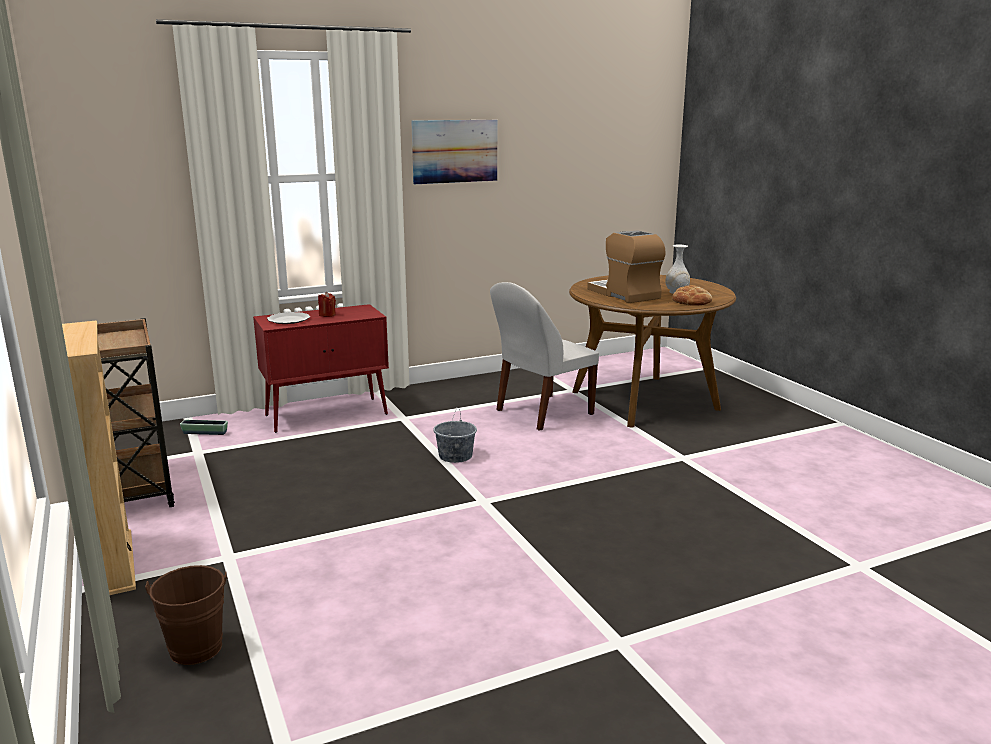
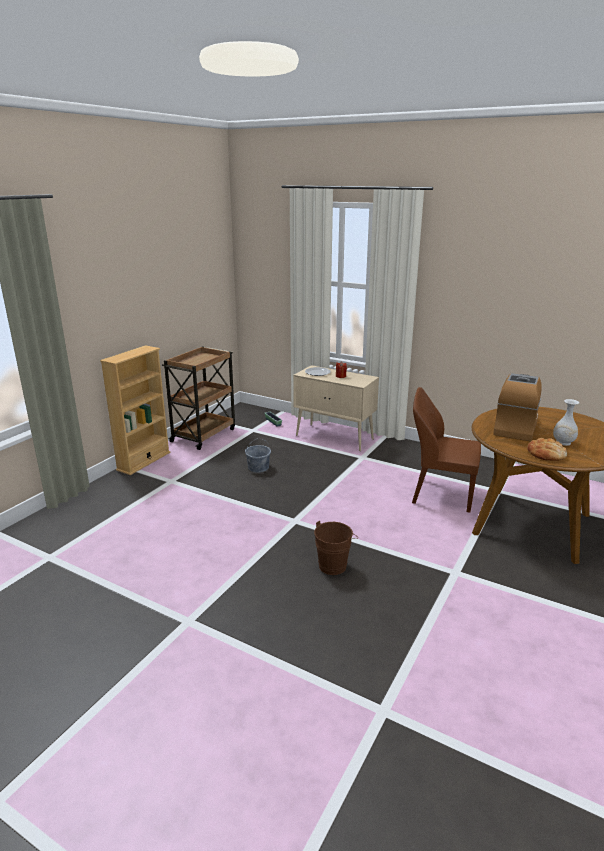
camera: 55 degrees right, 5 degrees up
brown bucket [145,565,228,665] -> brown bucket moved to [314,521,358,575]
red cabinet [253,304,389,433] -> beige cabinet [293,365,379,451]
picture [411,120,497,184] -> none
grey bucket [433,407,477,463] -> grey bucket moved to [245,438,271,473]
white chair [490,282,599,431] -> brown chair [412,387,481,513]

